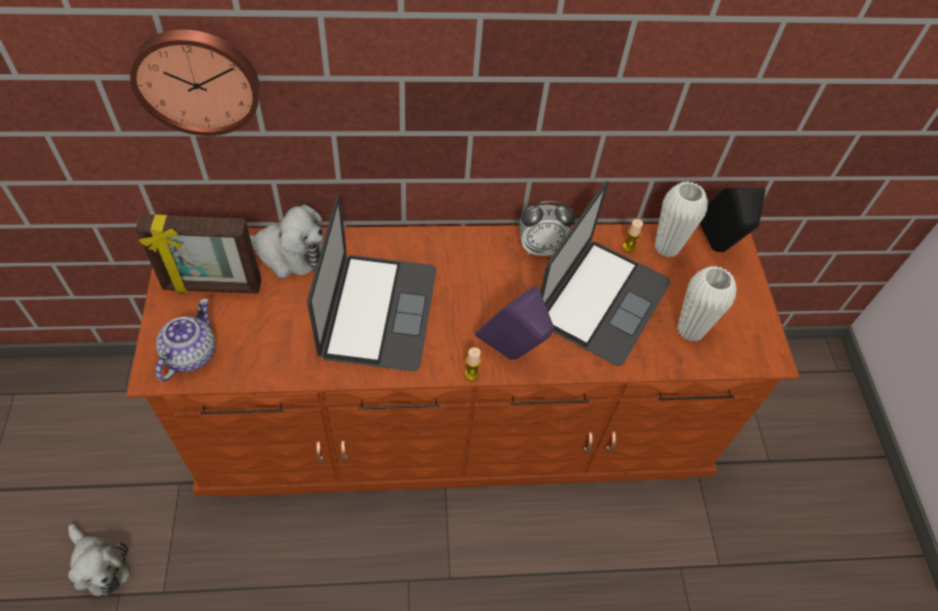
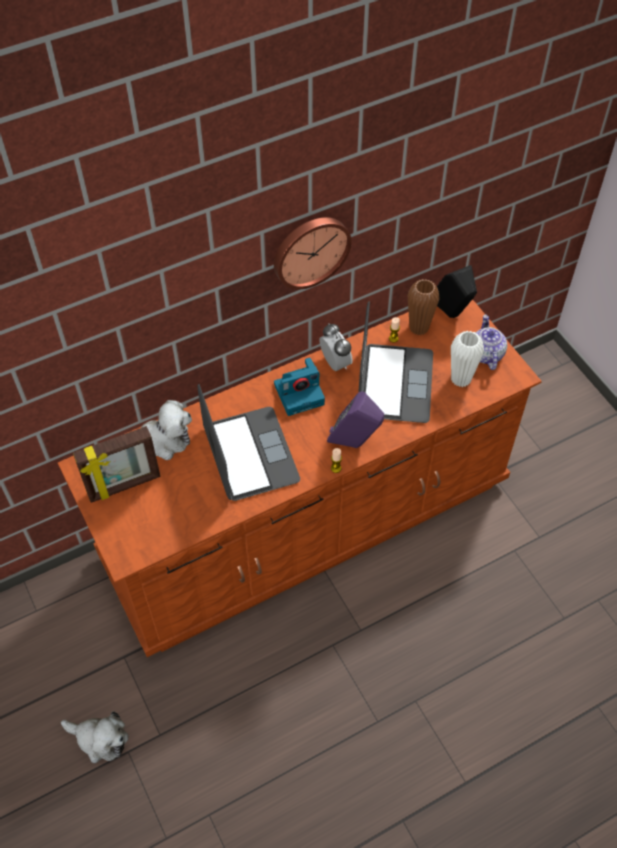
camera: 20 degrees left, 0 degrees up
wall clock [130,30,260,136] -> wall clock moved to [274,217,352,289]
teapot [155,298,215,382] -> teapot moved to [476,315,507,370]
alarm clock [519,201,575,256] -> alarm clock turned 90 degrees counterclockwise [319,323,353,371]
white vase [655,181,708,257] -> brown vase [407,279,440,335]
none -> camera [274,357,325,416]

